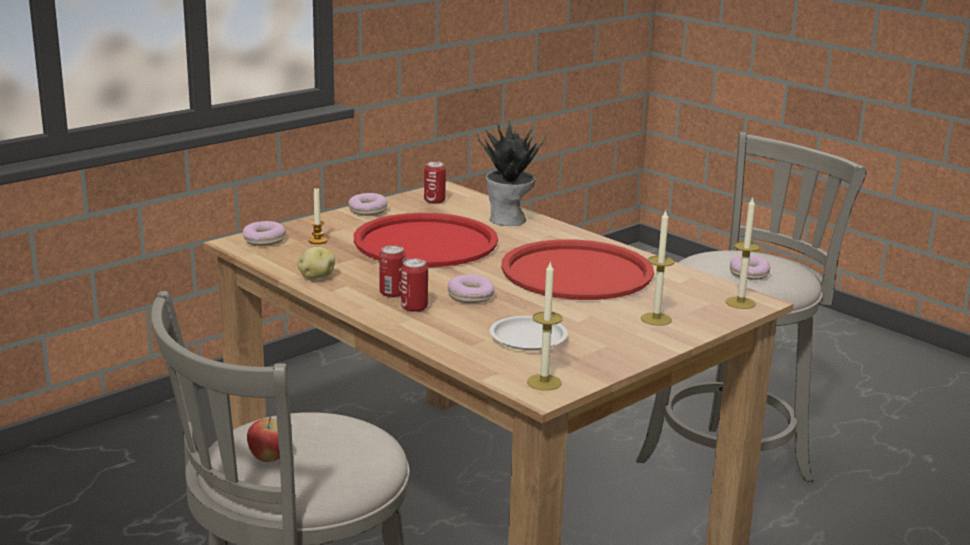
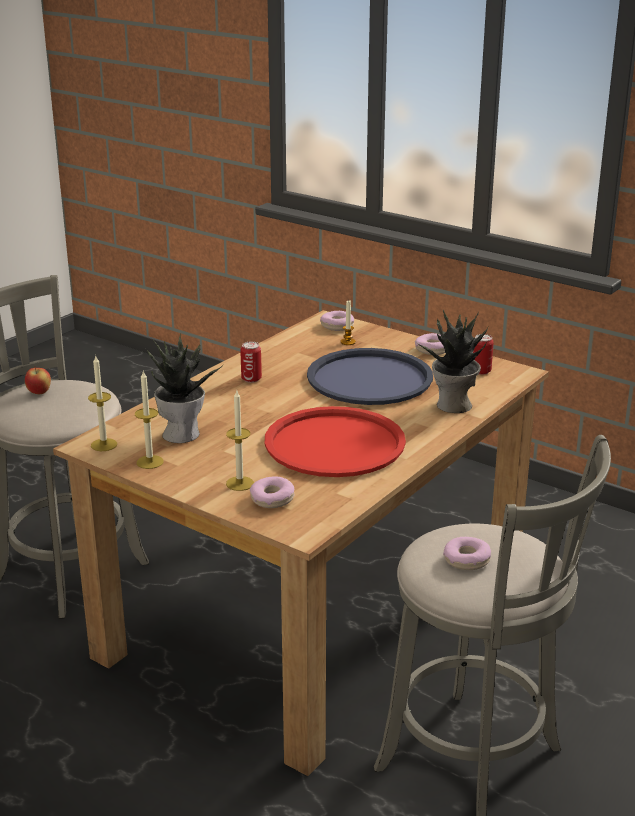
camera: 80 degrees right, 5 degrees up
potato [297,247,335,279] -> none
red tray [354,213,498,267] -> blue tray [307,348,433,405]
can [401,259,428,312] -> none
donut [448,274,495,303] -> donut moved to [250,476,294,508]
white plate [490,316,568,350] -> potted plant [146,333,223,443]
candle [726,196,760,309] -> candle moved to [135,371,164,469]

